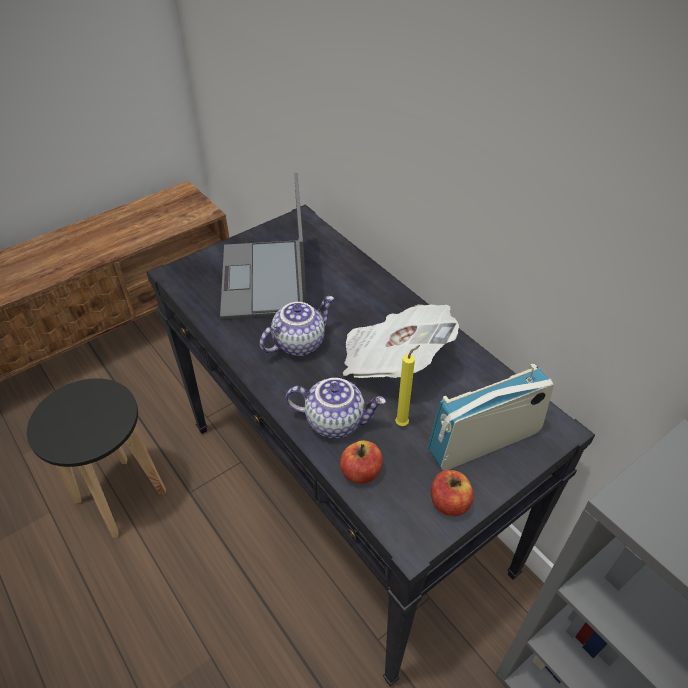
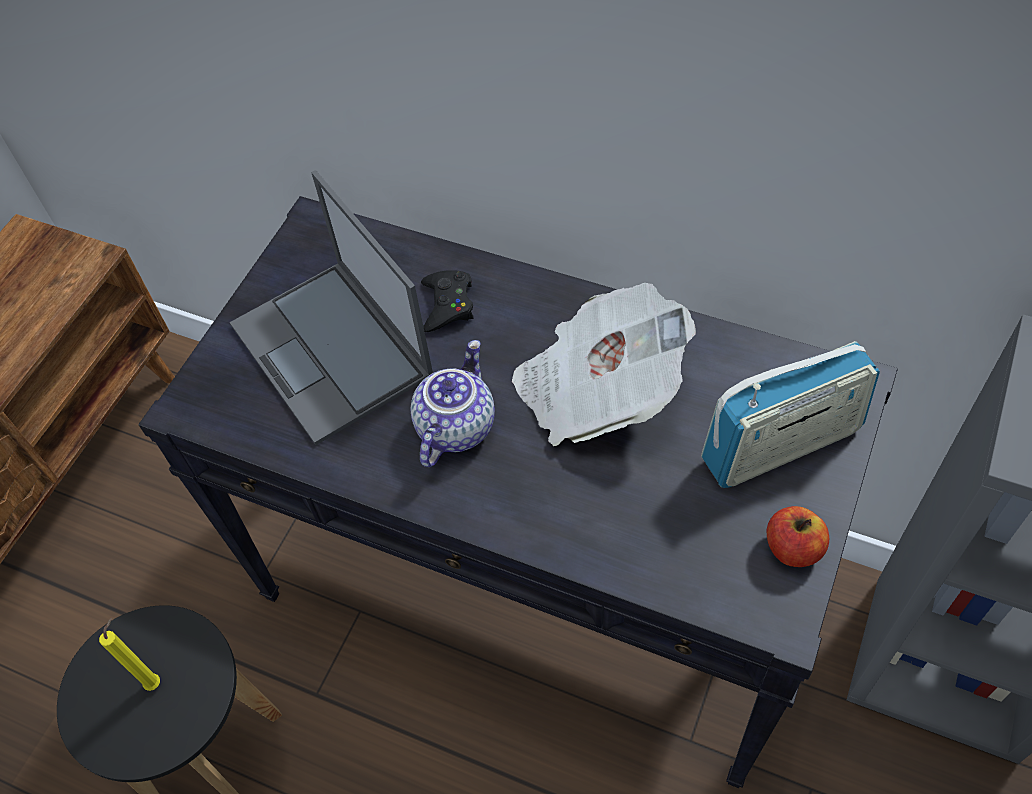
camera: 25 degrees left, 10 degrees up
teapot [285,378,386,438] -> none
apple [340,440,383,484] -> none
yellow candle [395,345,420,426] -> yellow candle moved to [99,618,160,691]
radio [428,364,554,470] -> radio turned 150 degrees counterclockwise [701,341,880,488]
none -> black game controller [421,270,474,332]

